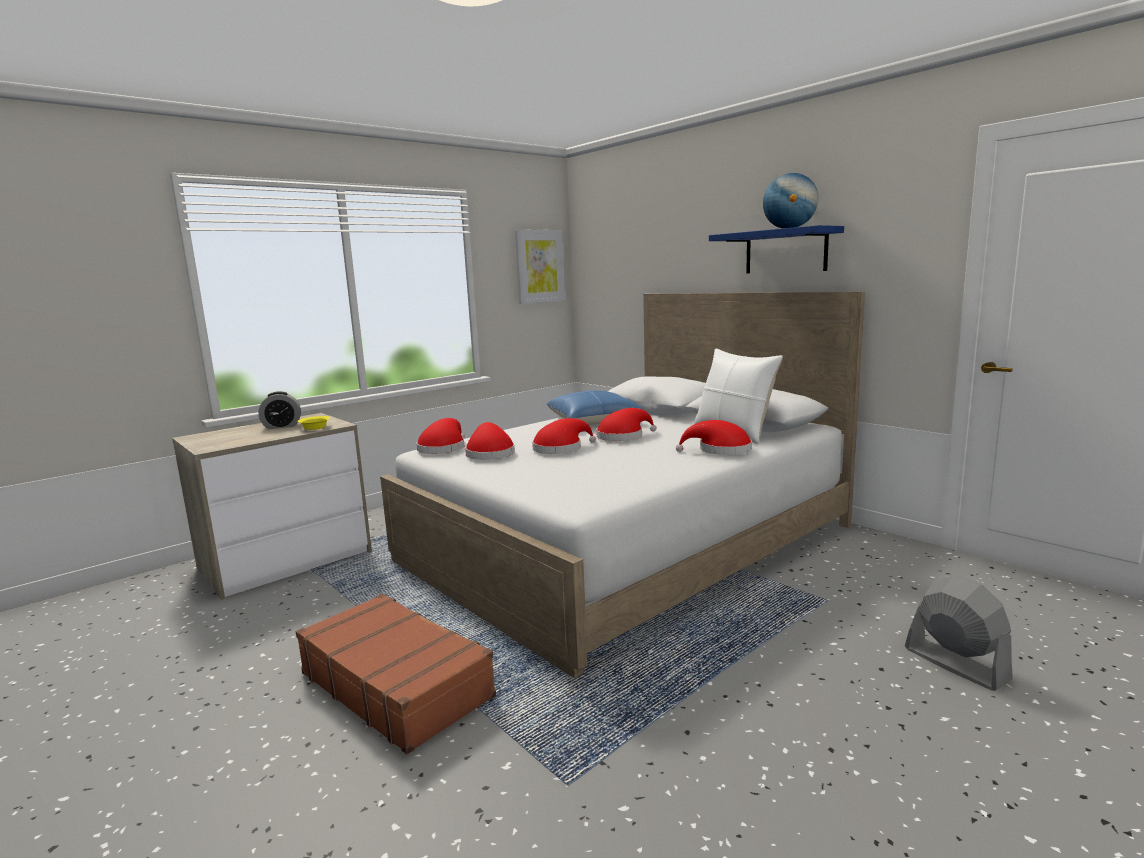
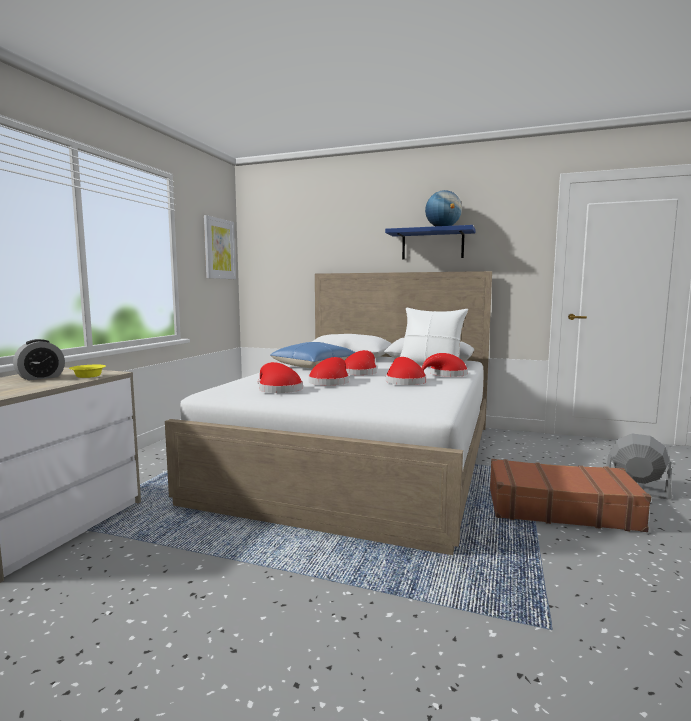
camera: 30 degrees left, 5 degrees down
brown suitcase [296,594,496,754] -> brown suitcase moved to [490,459,651,532]
red hat [416,418,465,454] -> red hat moved to [386,357,426,385]

